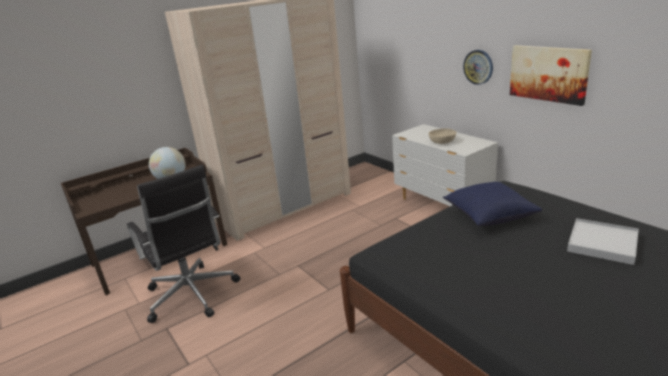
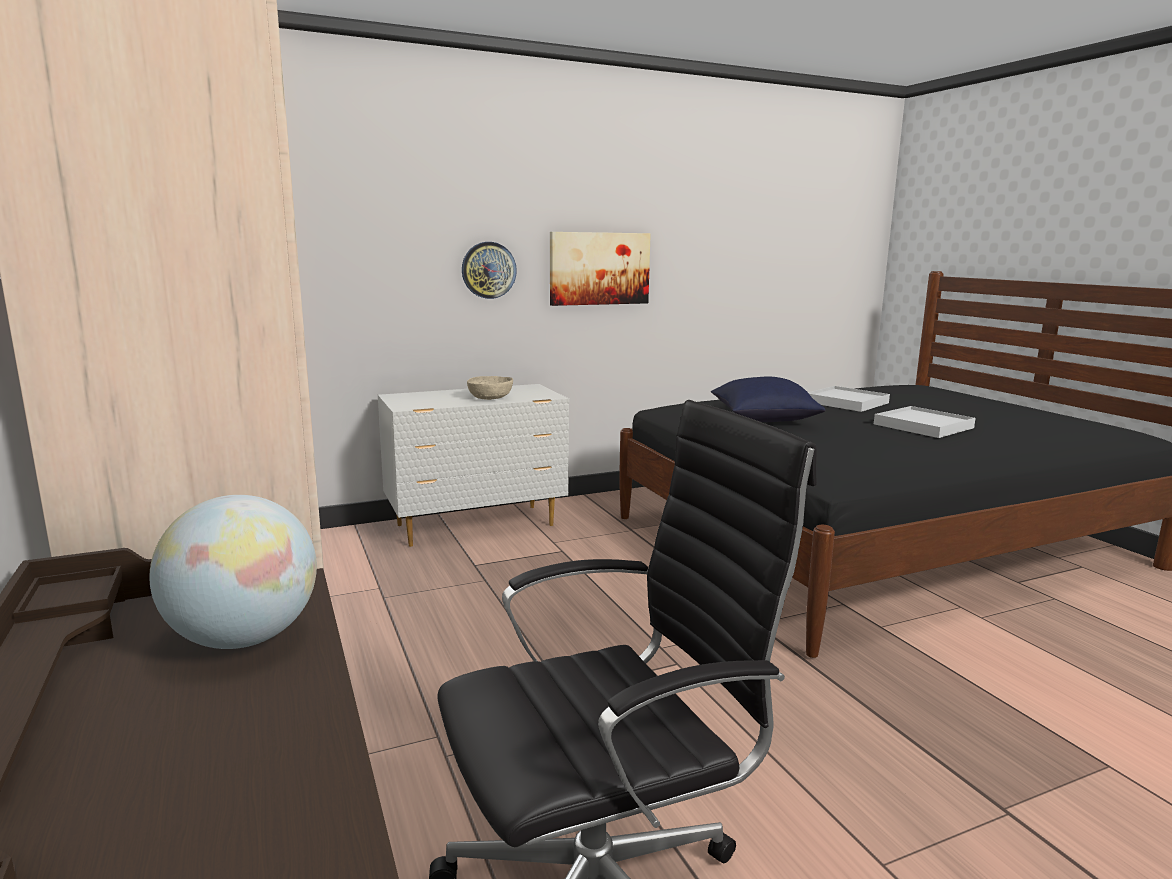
camera: 80 degrees left, 10 degrees down
none -> white tray [874,406,975,438]

